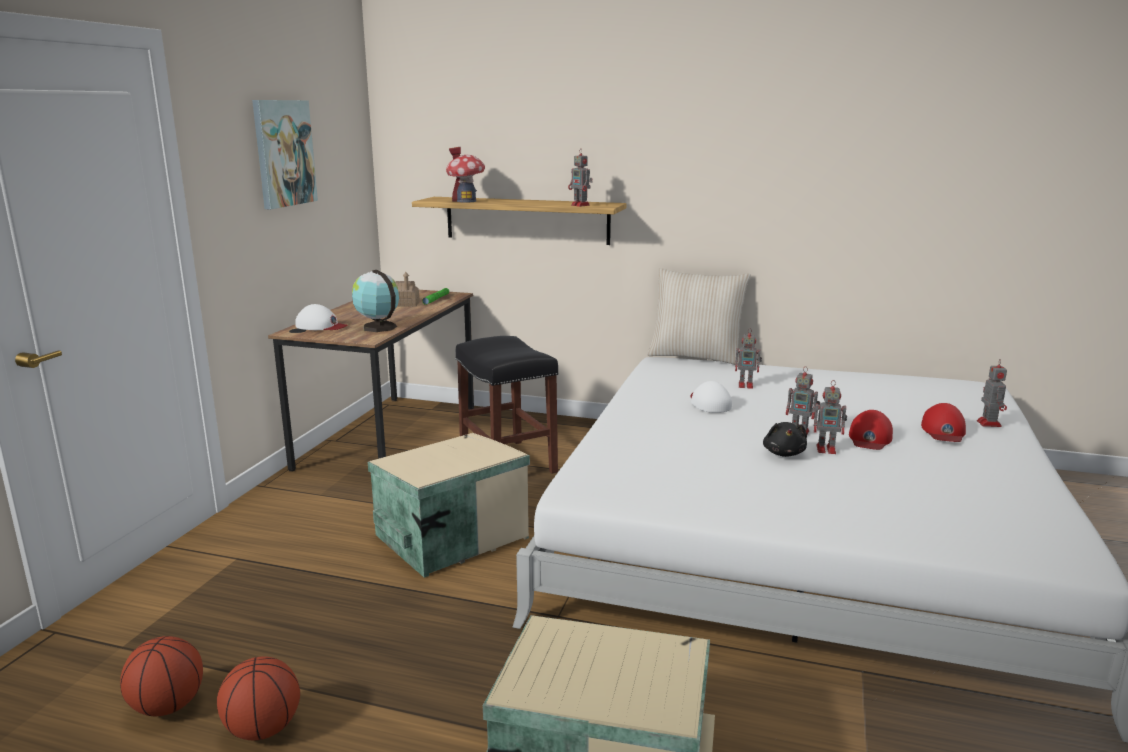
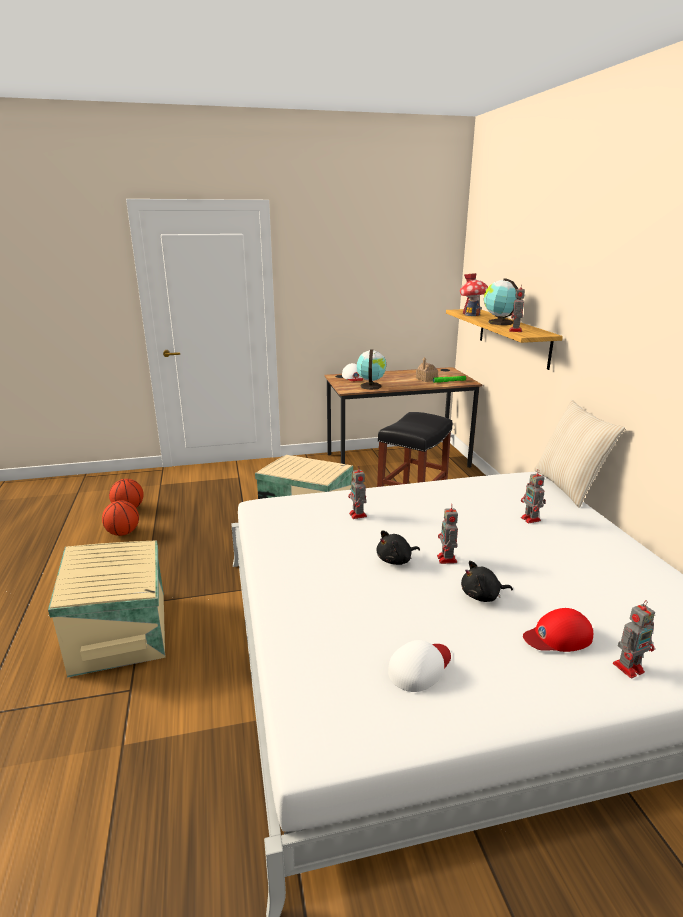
camera: 60 degrees right, 5 degrees up
picture [252,100,318,209] -> none
white cap [690,381,732,413] -> white cap moved to [388,640,451,692]
toy robot [814,380,847,454] -> toy robot moved to [348,465,367,519]
red cap [849,410,893,450] -> black plush toy [461,561,513,602]
none -> globe [484,278,518,325]

